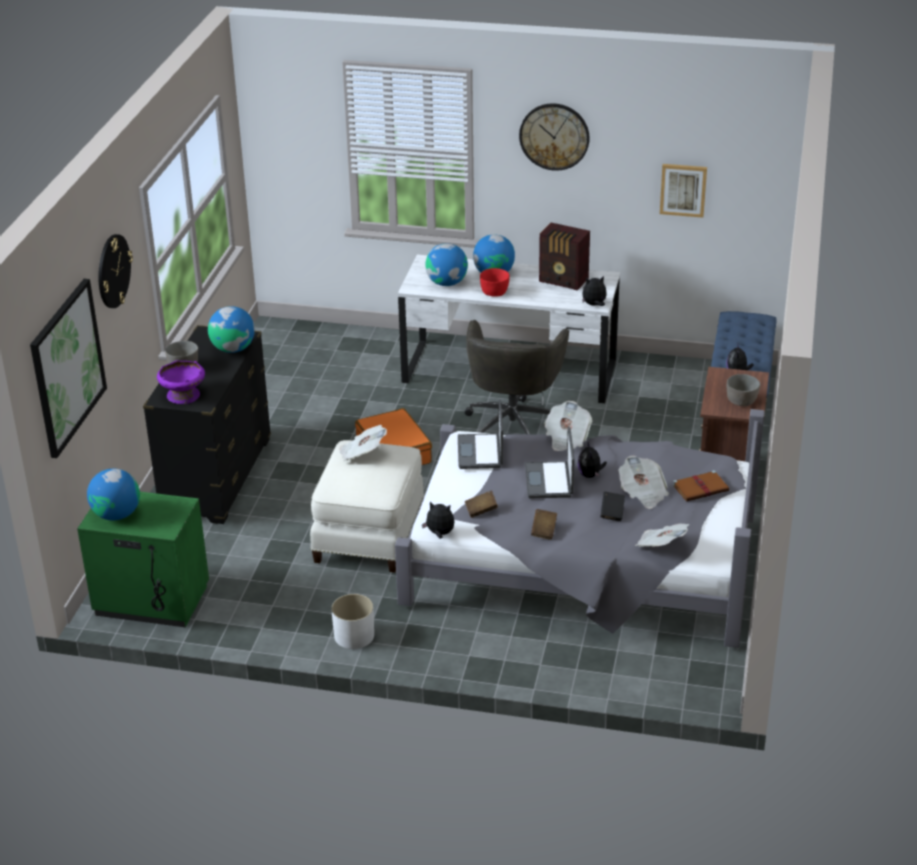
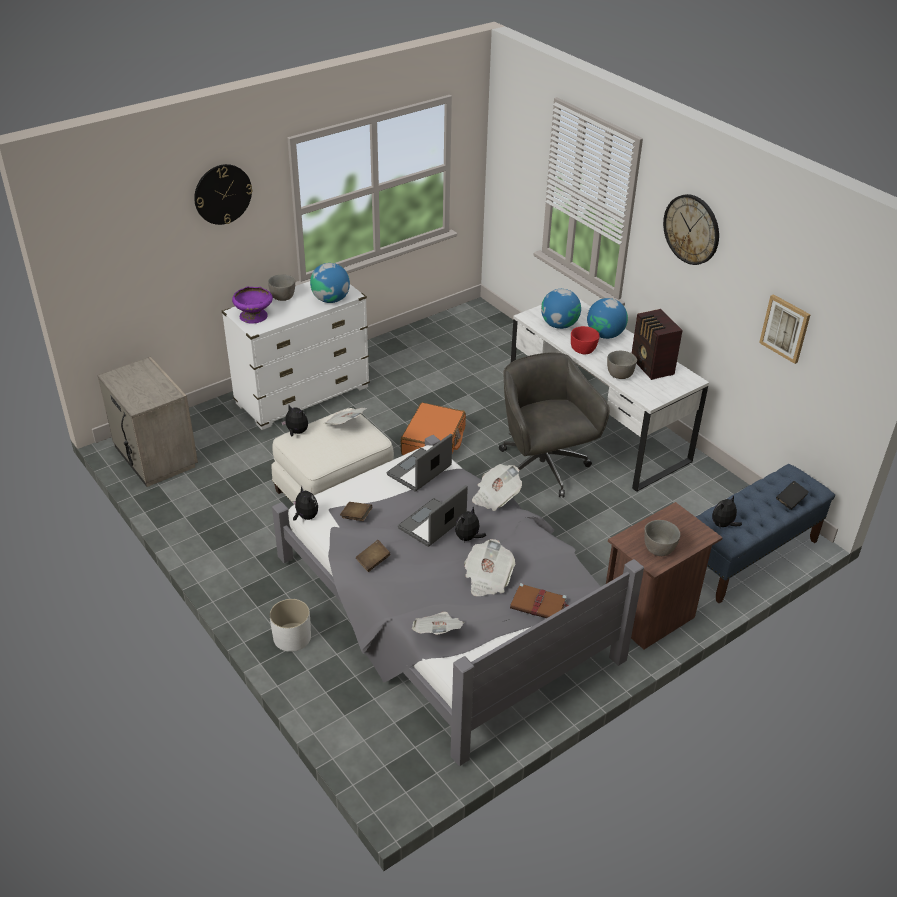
camera: 40 degrees right, 5 degrees up
picture [30,279,107,458] -> none
green nightstand [77,492,209,627] -> beige nightstand [97,357,198,487]
globe [87,469,140,520] -> none
black dresser [143,325,271,524] -> white dresser [222,281,370,430]
white planter [331,594,374,649] -> white planter moved to [269,599,311,652]
grey office chair [465,320,569,434] -> grey office chair turned 105 degrees clockwise [499,352,609,498]
plush toy [582,276,607,306] -> plush toy moved to [281,405,308,436]
black book [600,492,625,521] -> black book moved to [776,481,809,510]
none -> grey bowl [607,351,637,379]

